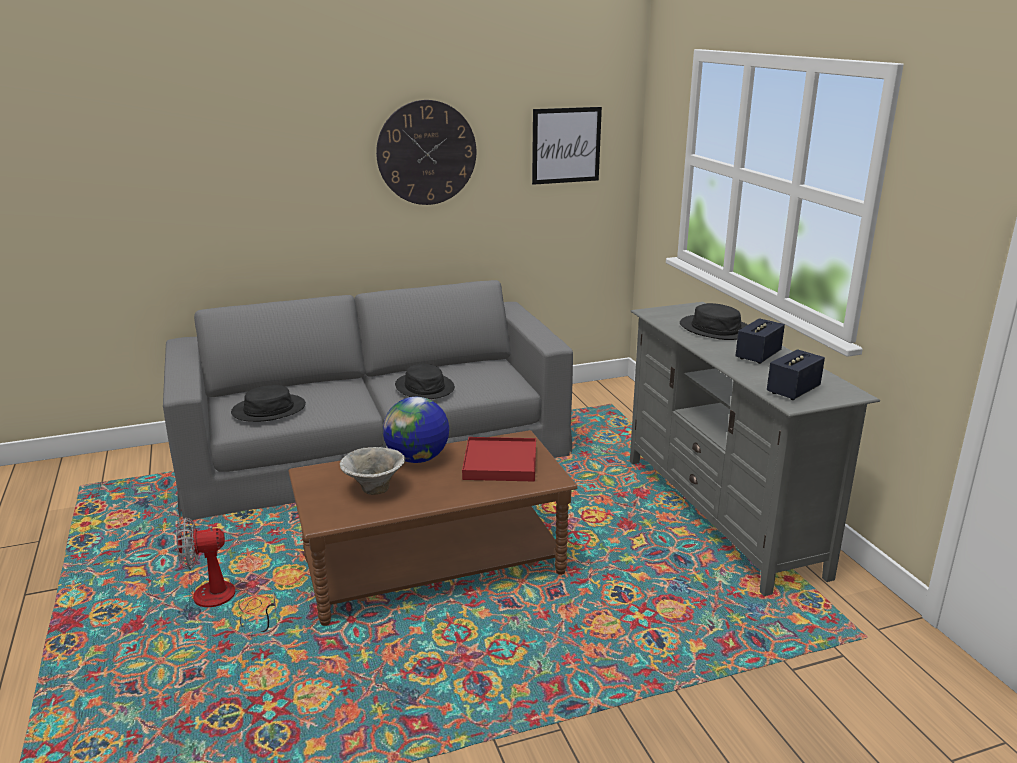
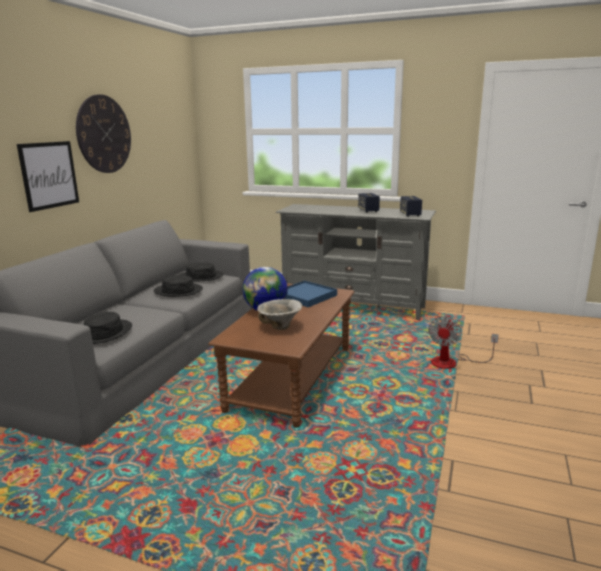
camera: 50 degrees left, 5 degrees down
fan [176,518,276,632] -> fan moved to [428,316,499,369]
red tray [462,437,536,482] -> blue tray [286,281,337,307]
picture [532,107,602,185] -> picture moved to [17,141,79,212]
black hat [680,303,748,340] -> black hat moved to [179,262,224,282]

